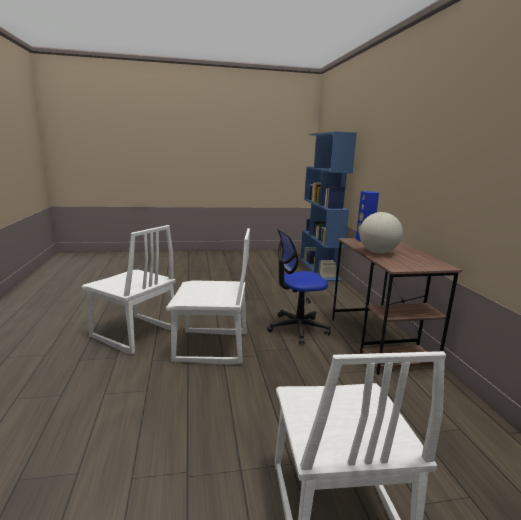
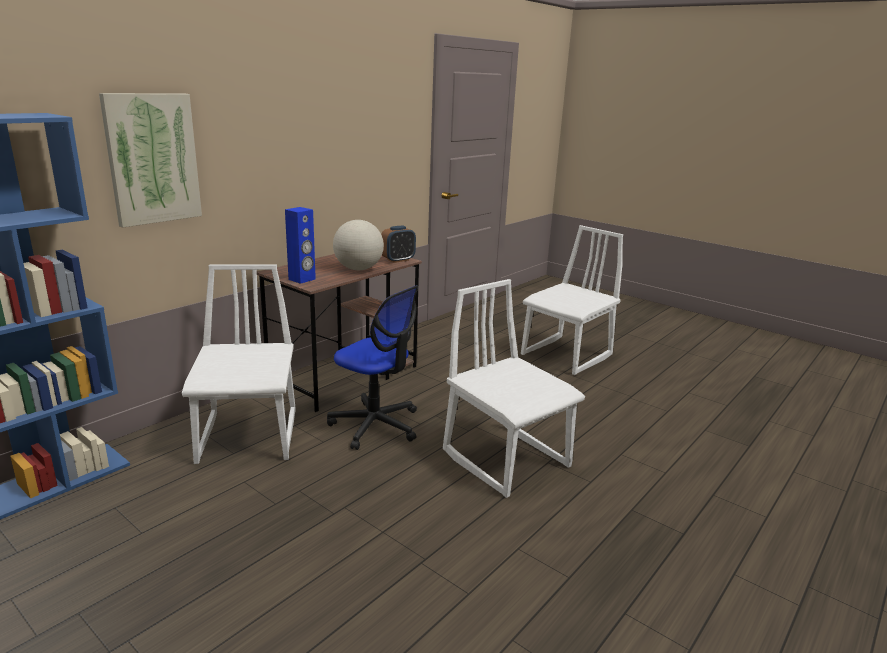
camera: 130 degrees left, 5 degrees up
white chair [81,225,178,354] -> white chair moved to [182,264,296,464]
none -> picture [99,93,202,228]
none -> alarm clock [381,226,416,263]

